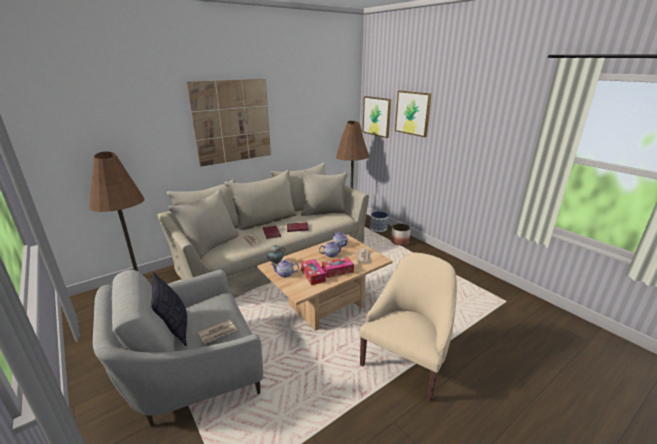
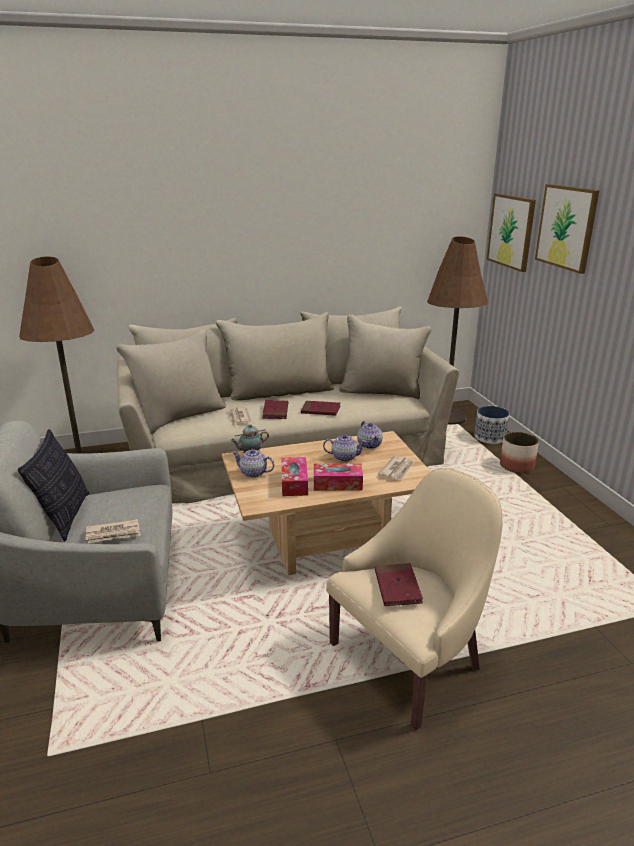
camera: 20 degrees right, 0 degrees up
picture [187,79,271,167] -> none
none -> red book [375,563,423,606]

